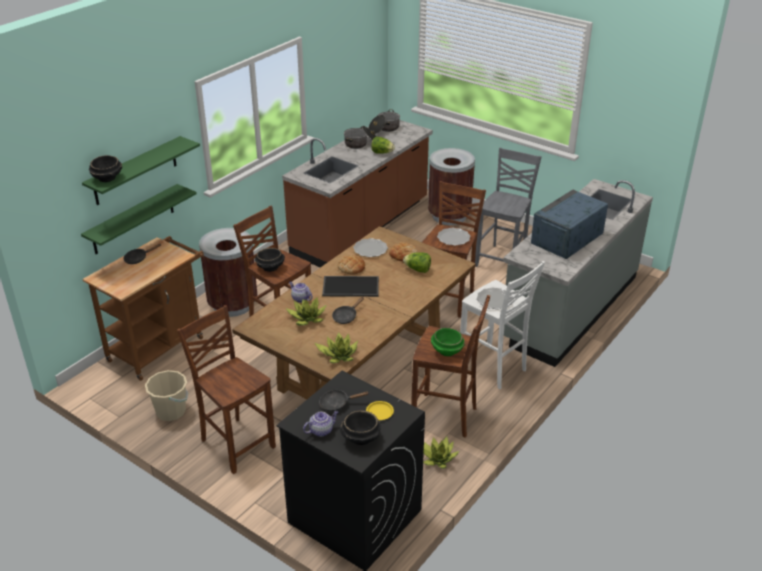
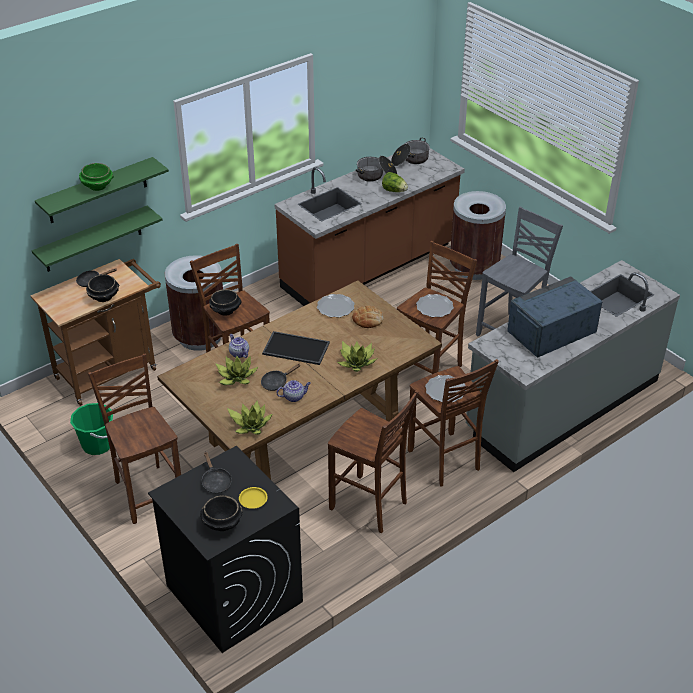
camera: 15 degrees right, 5 degrees up
black bowl [89,155,122,182] -> black bowl moved to [86,274,120,302]
beige bucket [145,370,188,421] -> green bucket [70,403,113,455]
teapot [303,411,338,437] -> teapot moved to [276,380,311,402]
black frying pan [319,390,368,411] -> black frying pan turned 120 degrees counterclockwise [202,452,232,493]
bread [338,255,365,274] -> none
lettuce [403,253,431,273] -> none
potted plant [423,437,459,469] -> potted plant moved to [338,341,377,372]
green bowl [431,327,465,356] -> green bowl moved to [79,163,114,191]
white stool [460,261,545,390] -> brown stool [408,359,499,487]

